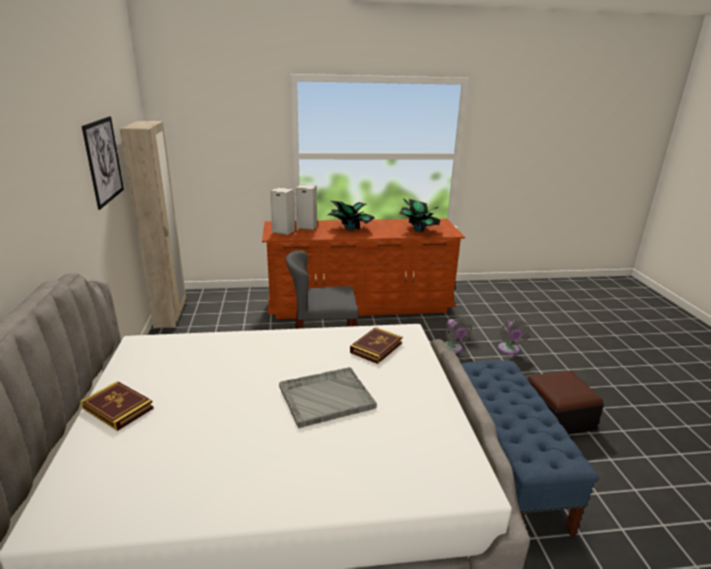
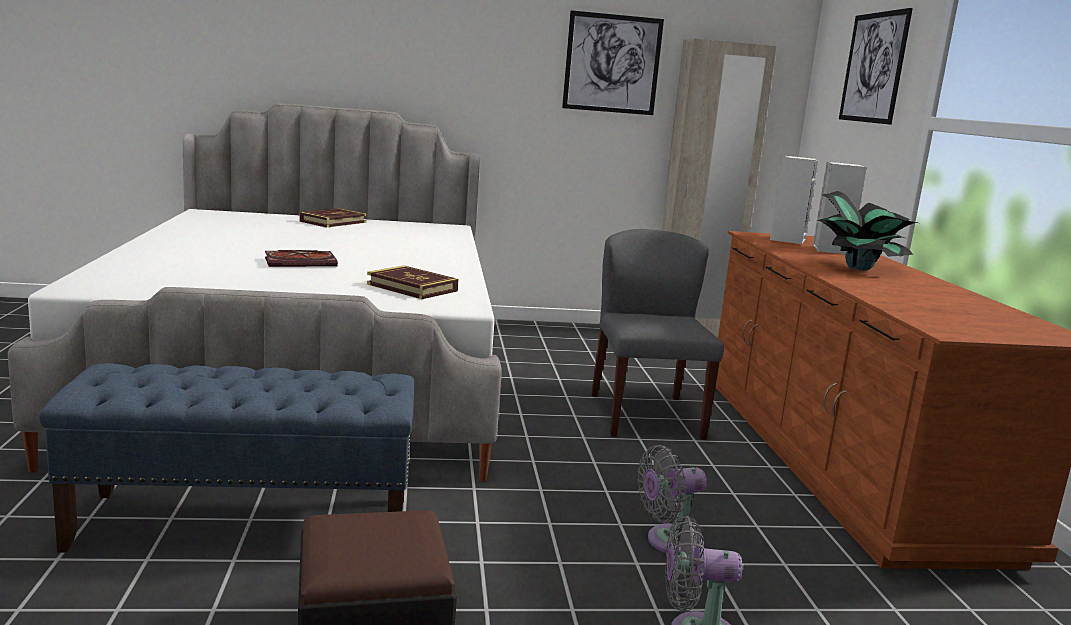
camera: 90 degrees right, 10 degrees down
grey tray [279,367,377,428] -> book [265,250,338,267]
potted plant [399,198,440,232] -> none
none -> picture [839,8,913,125]

